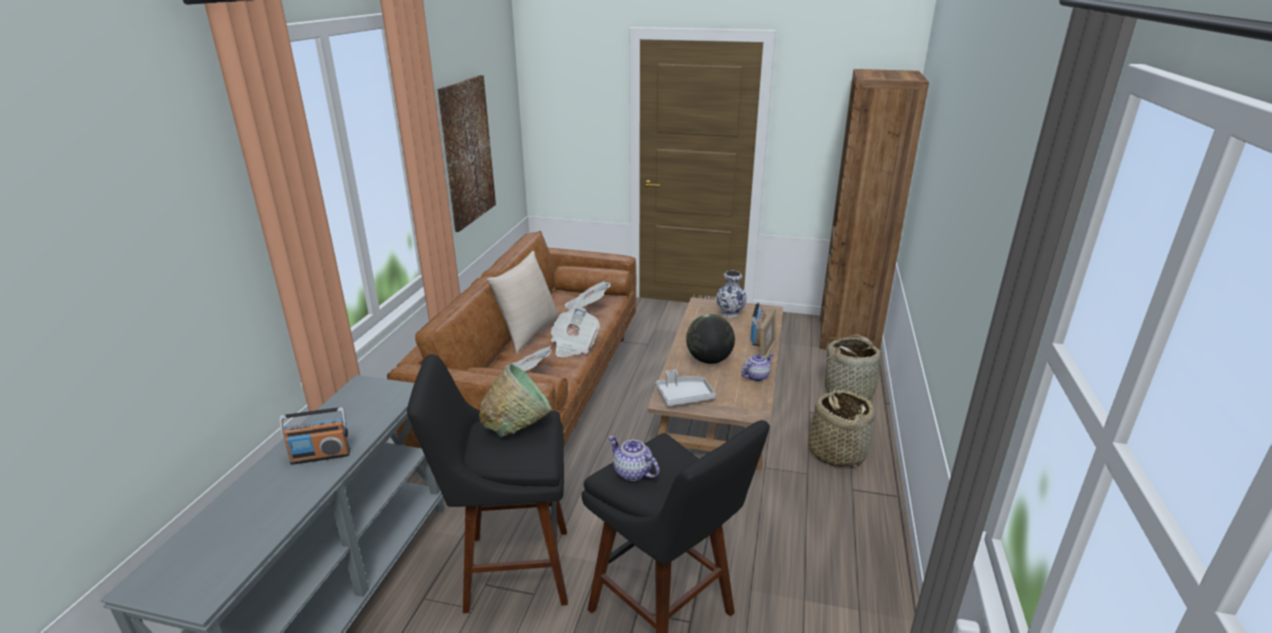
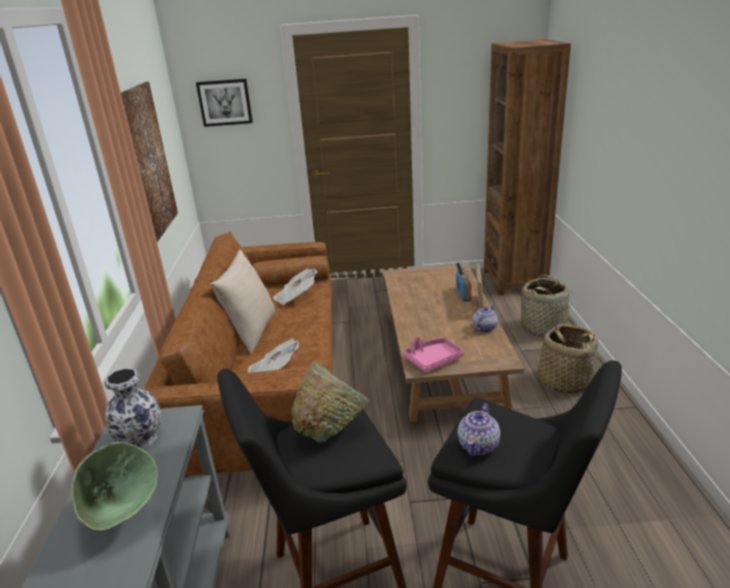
camera: 15 degrees left, 0 degrees up
radio [279,407,350,465] -> green bowl [70,442,158,531]
newspaper [550,308,600,357] -> none
teapot [608,436,659,481] -> teapot turned 90 degrees counterclockwise [457,404,500,456]
grey tray [656,370,716,406] -> pink tray [403,336,464,372]
globe [686,314,735,364] -> none
vase [716,270,747,318] -> vase moved to [104,368,161,449]
none -> picture [196,79,253,127]

